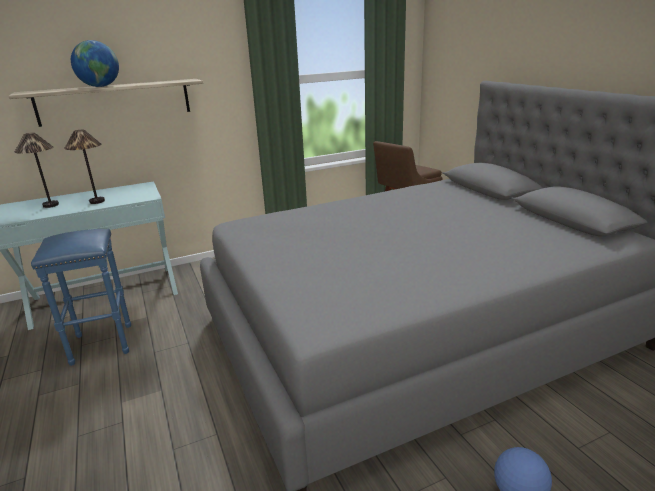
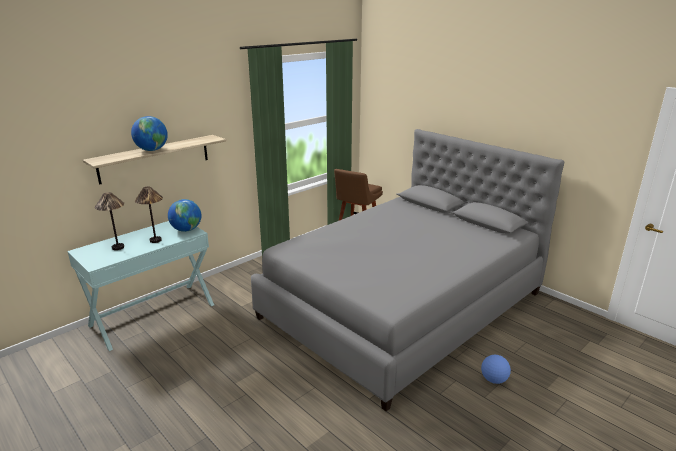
camera: 20 degrees left, 0 degrees up
blue stool [31,229,131,366] -> none
none -> globe [168,199,201,232]

